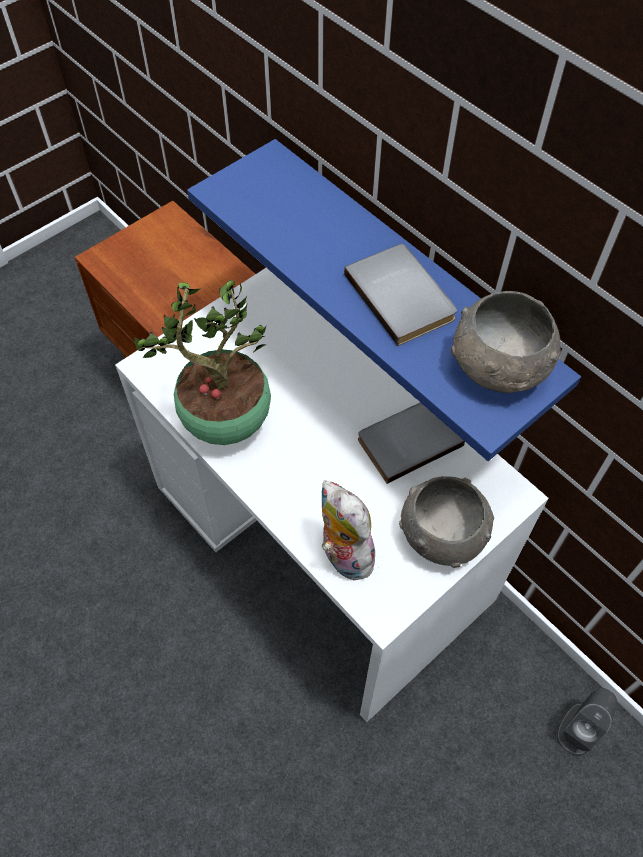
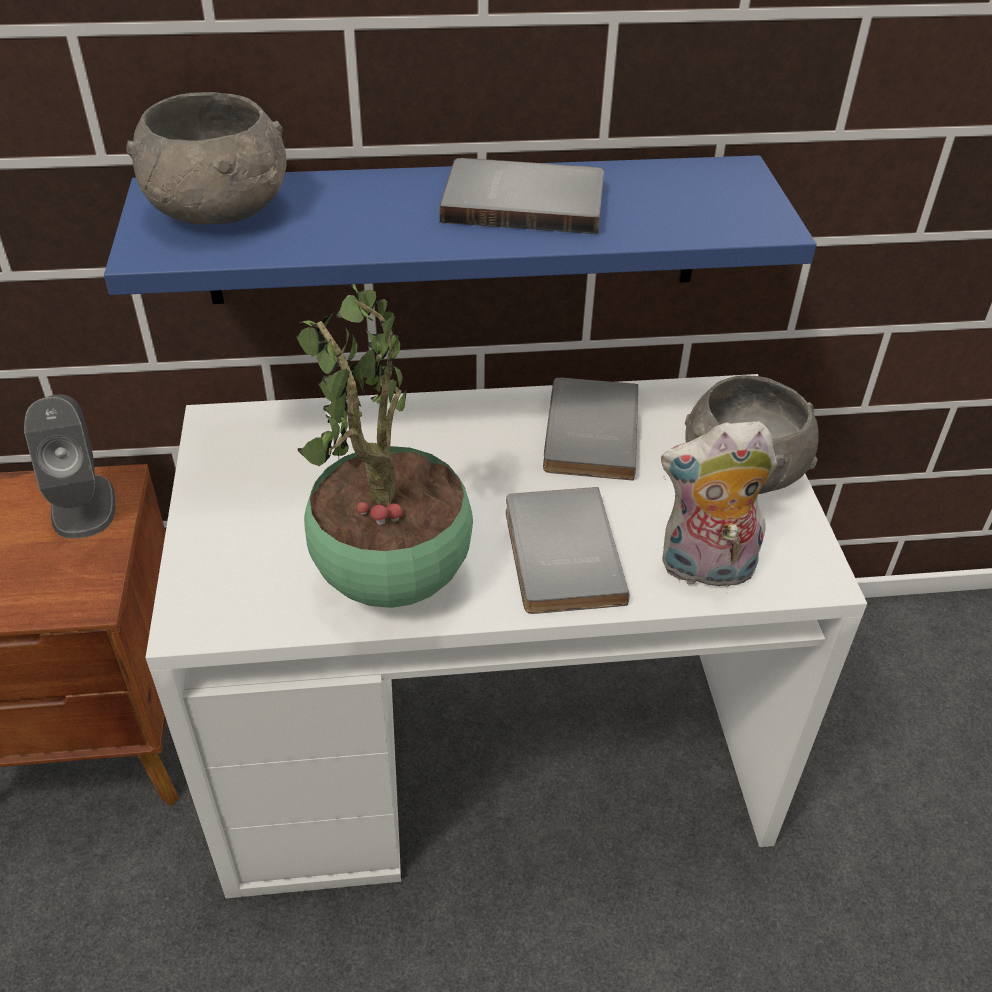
camera: 55 degrees left, 15 degrees down
grey bowl [451,291,561,393] -> grey bowl moved to [126,92,287,224]
grey speaker [556,688,618,757] -> grey speaker moved to [24,394,116,539]
none -> grey book [506,487,629,614]

